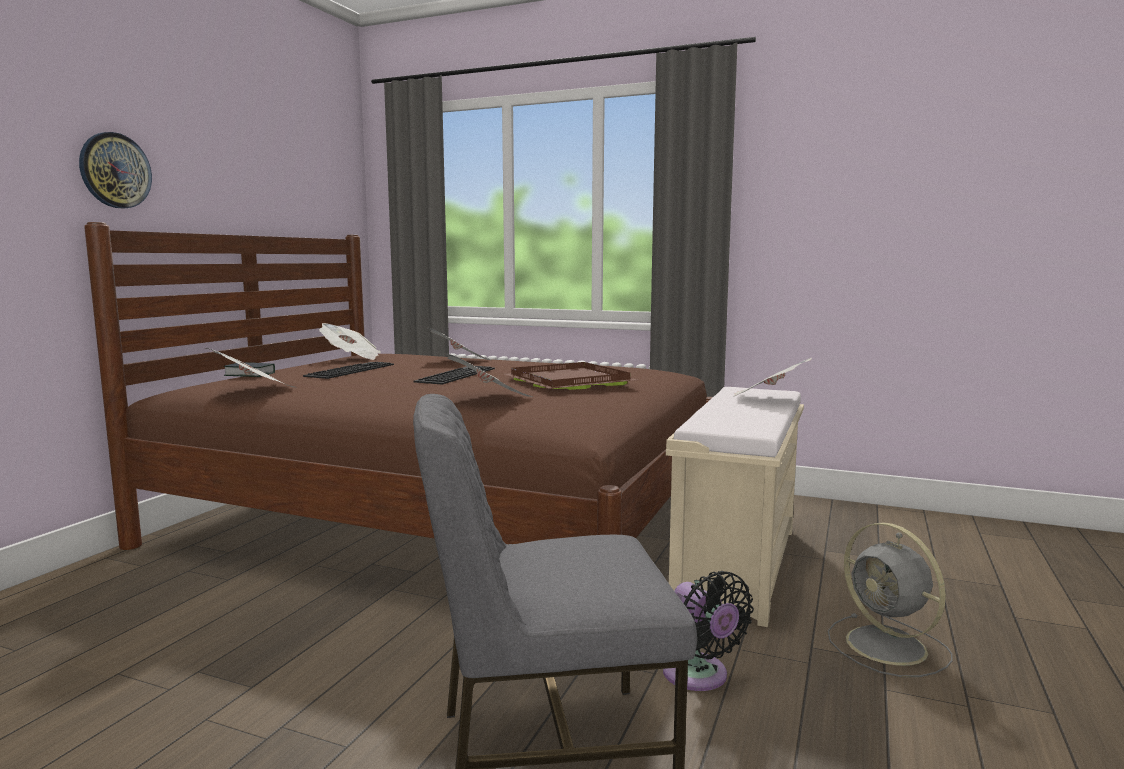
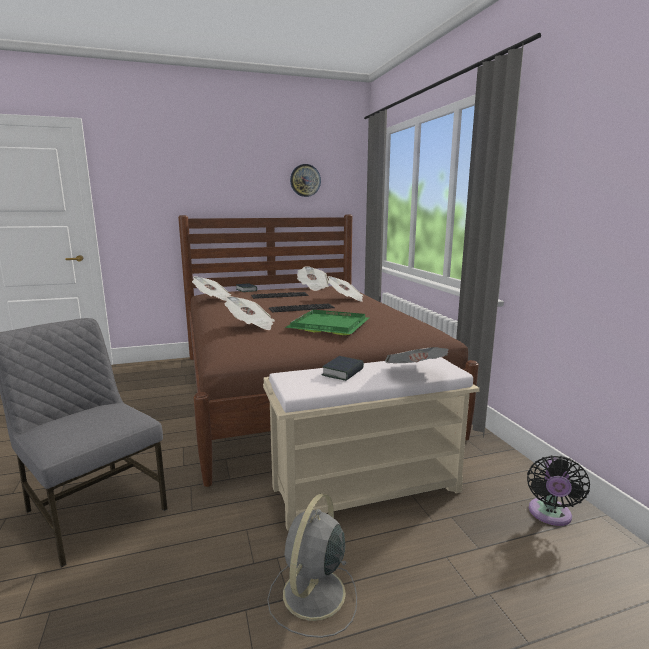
camera: 50 degrees right, 5 degrees up
wall clock [79,132,152,208] -> wall clock moved to [290,164,321,197]
brown tray [505,362,637,390] -> green tray [285,310,369,335]
black fan [663,571,754,691] -> black fan moved to [527,455,590,526]
none -> book [321,356,364,381]

